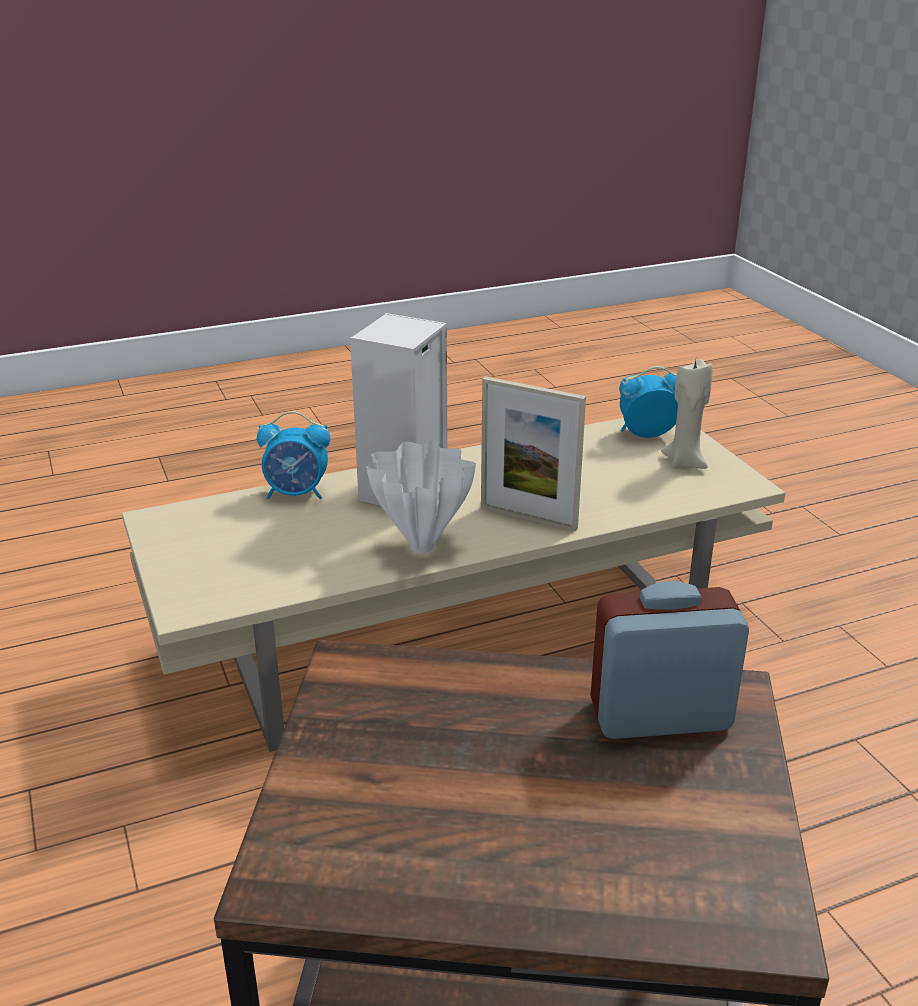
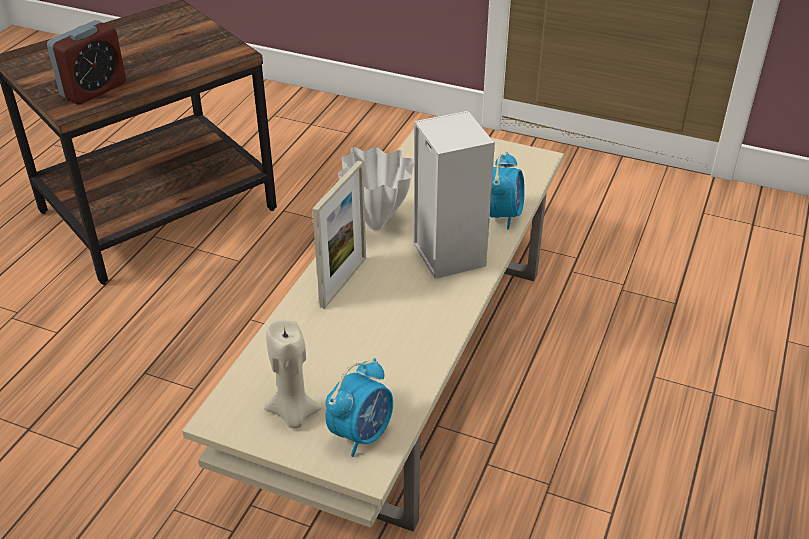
camera: 135 degrees right, 10 degrees up
alarm clock [257,411,330,500] -> alarm clock turned 150 degrees clockwise [490,152,525,230]
picture frame [481,376,586,531] -> picture frame turned 135 degrees clockwise [312,161,366,309]

